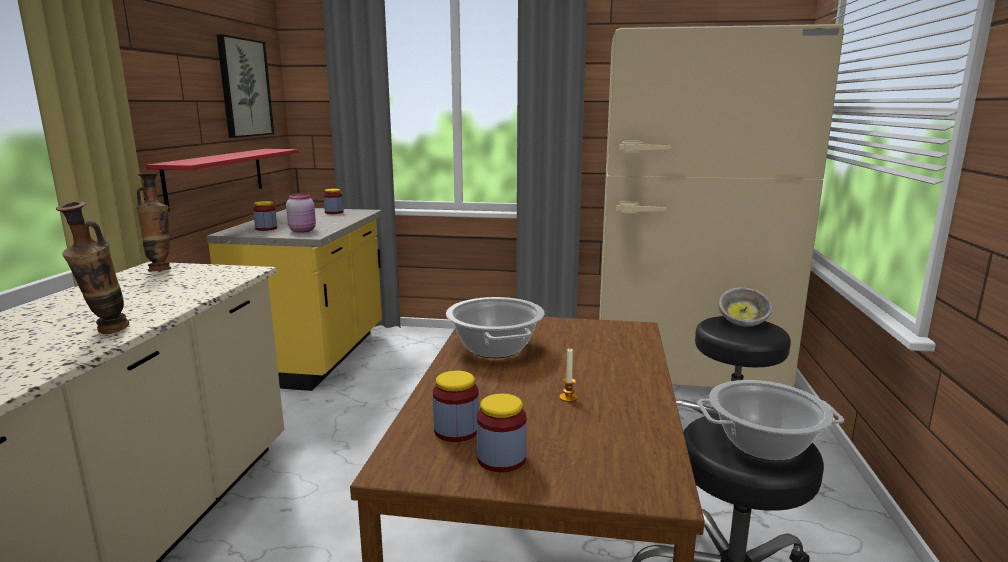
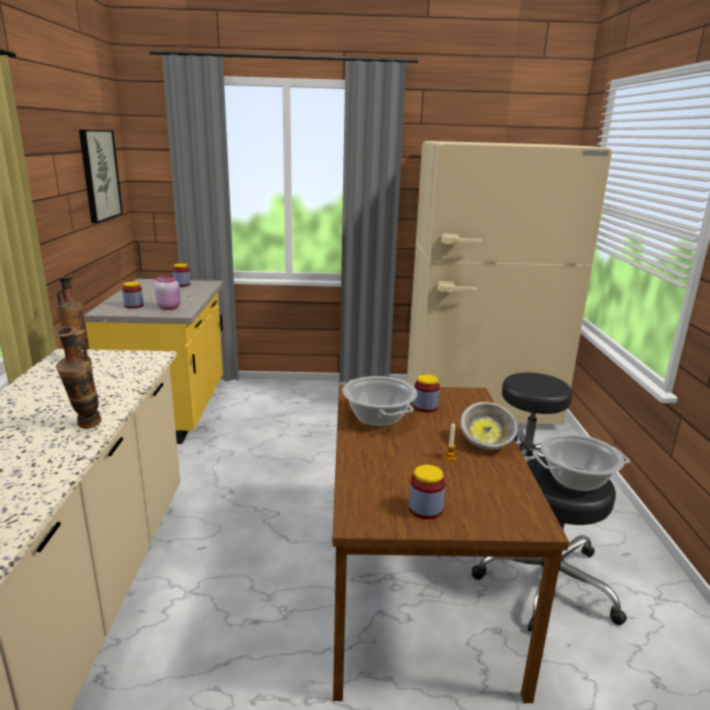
camera: 10 degrees left, 5 degrees up
red shelf [146,149,299,212] -> none
jar [433,371,479,442] -> jar moved to [413,375,440,412]
bowl [718,287,772,327] -> bowl moved to [460,402,518,450]

